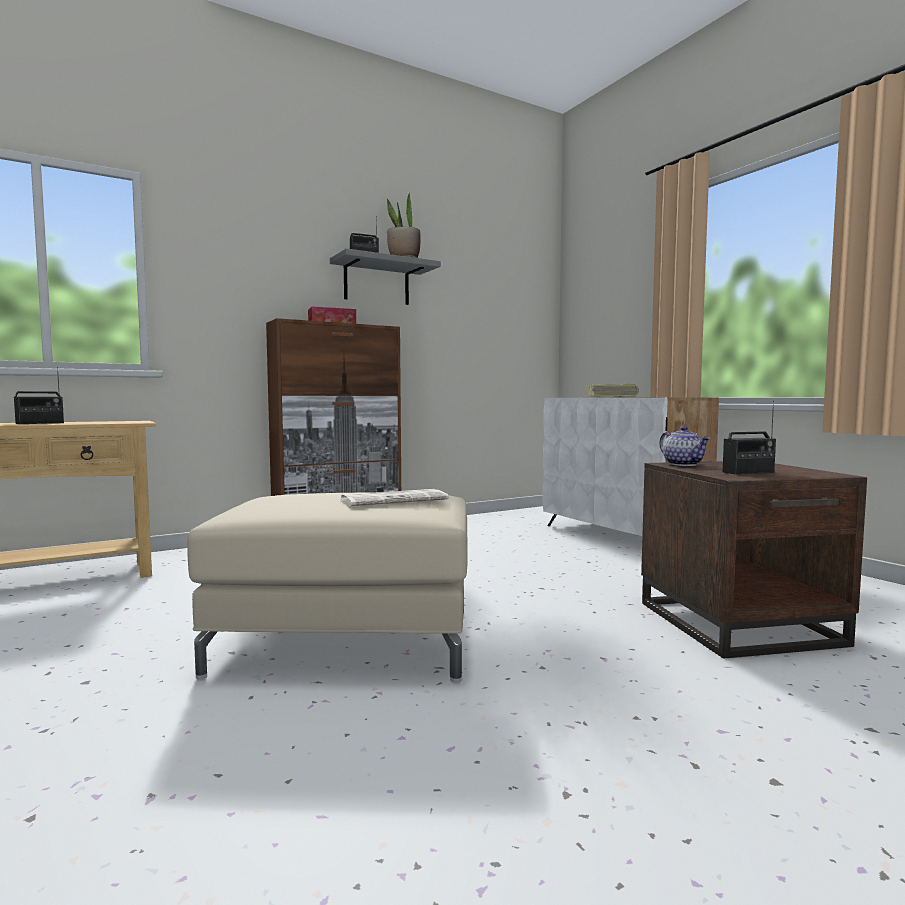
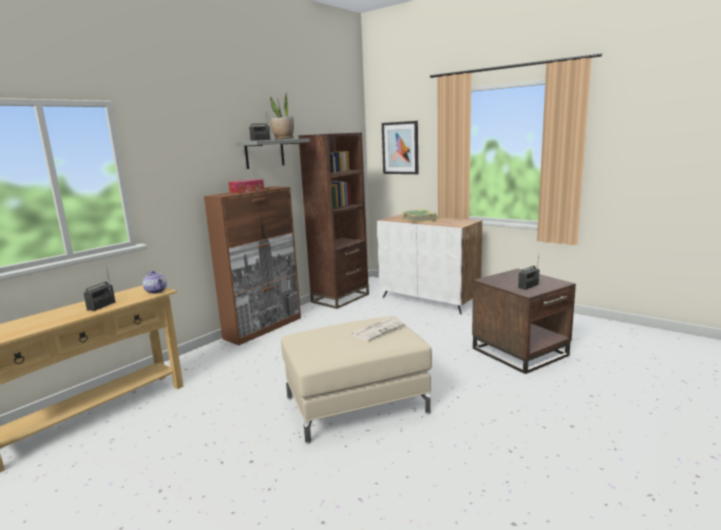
camera: 20 degrees left, 10 degrees up
teapot [659,426,710,466] -> teapot moved to [143,271,167,294]
none -> brown bookcase [298,133,369,309]
none -> picture [382,121,418,174]

